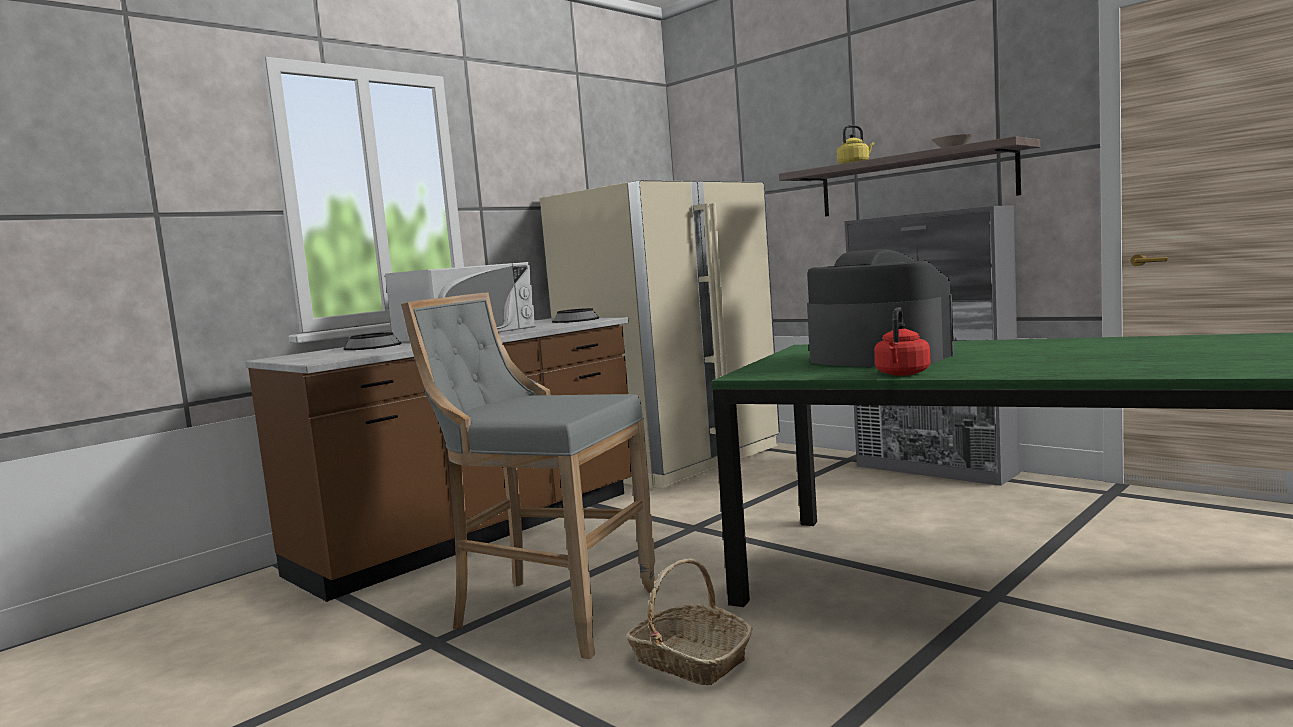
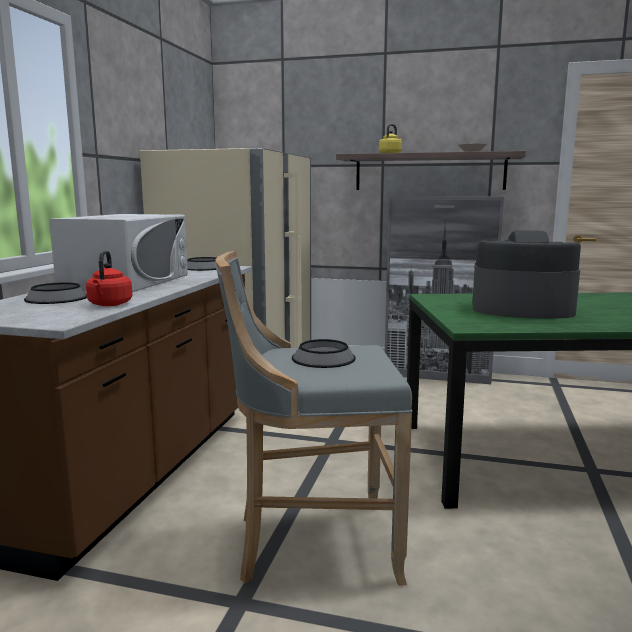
camera: 30 degrees left, 5 degrees up
basket [626,558,753,685] -> none
red kettle [875,307,931,376] -> red kettle moved to [86,250,132,306]
none -> bowl [292,339,356,368]

